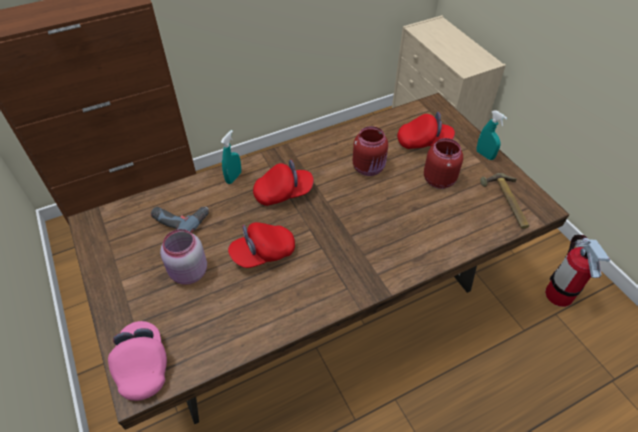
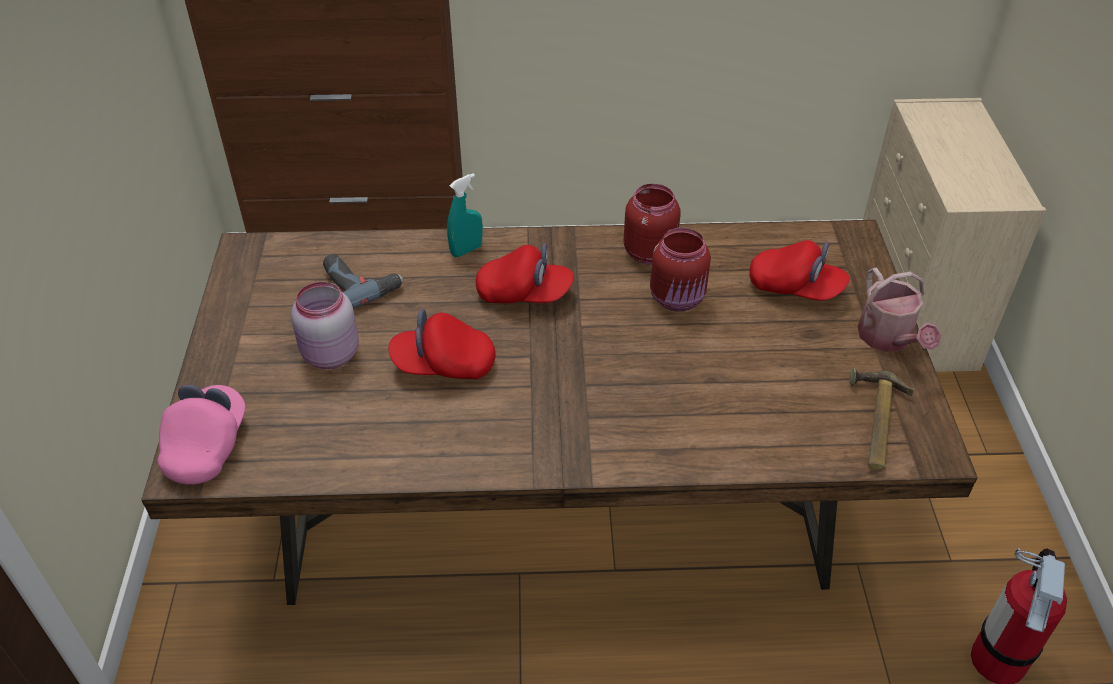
camera: 25 degrees right, 5 degrees down
red jar [424,138,463,189] -> red jar moved to [624,184,681,265]
turquoise spray bottle [476,111,507,160] -> watering can [858,267,942,352]

